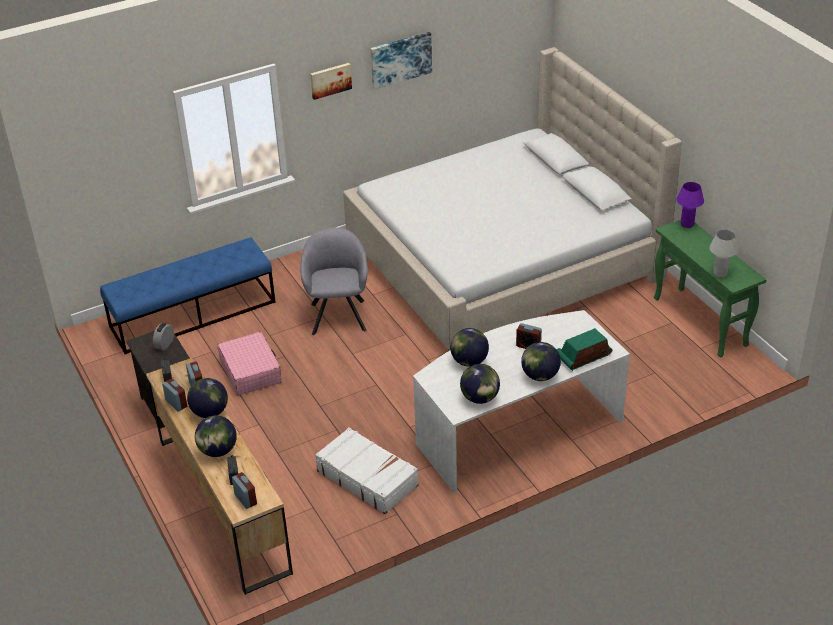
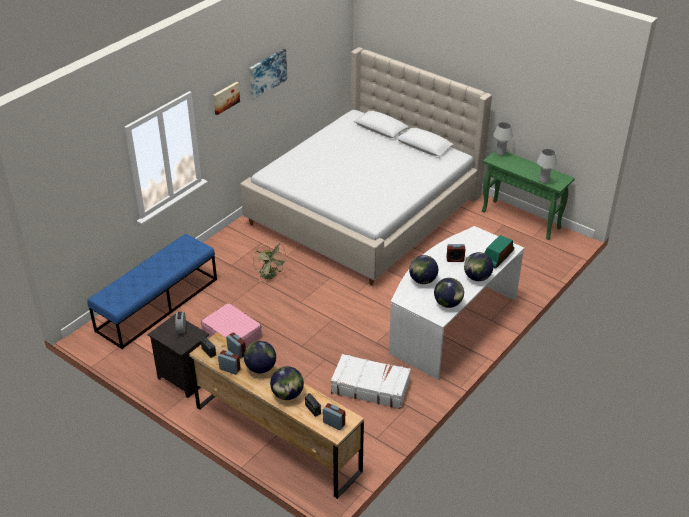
camera: 25 degrees left, 0 degrees up
grey armchair [301,227,368,335] -> green fan [253,242,288,282]
purple table lamp [677,182,704,228] -> white table lamp [493,122,513,156]

